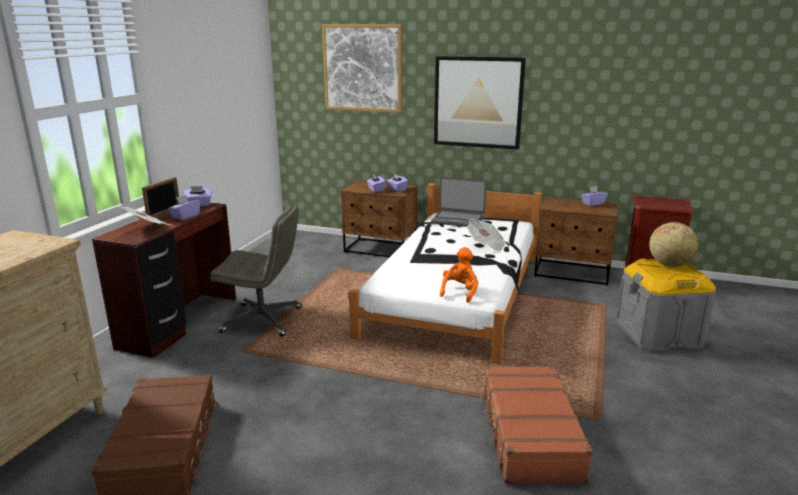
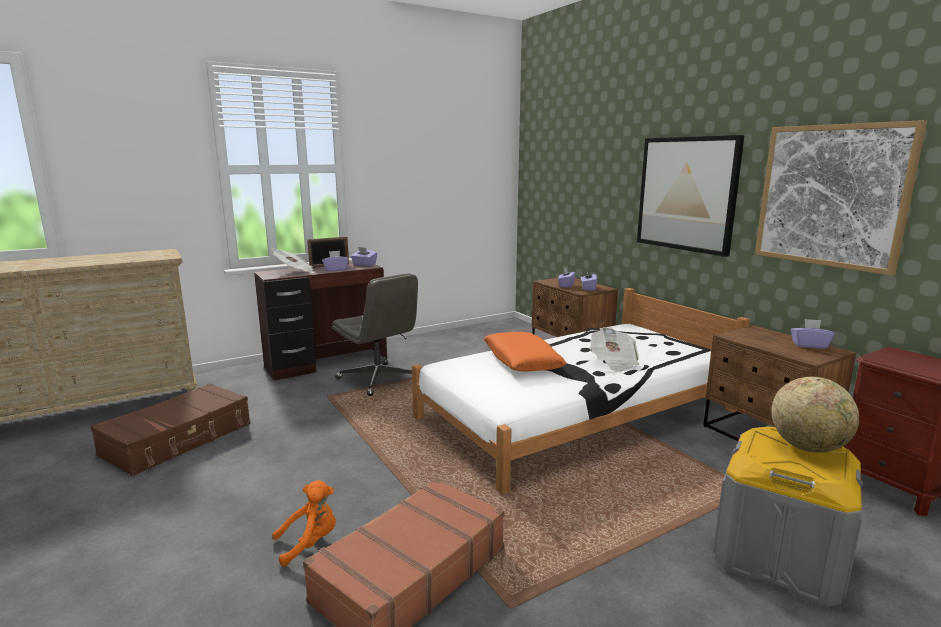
camera: 40 degrees right, 5 degrees down
picture [322,24,402,113] -> picture moved to [755,120,927,276]
laptop [431,177,486,227] -> none
orange plush toy [440,247,478,303] -> orange plush toy moved to [272,480,336,566]
none -> orange pillow [483,332,566,372]

